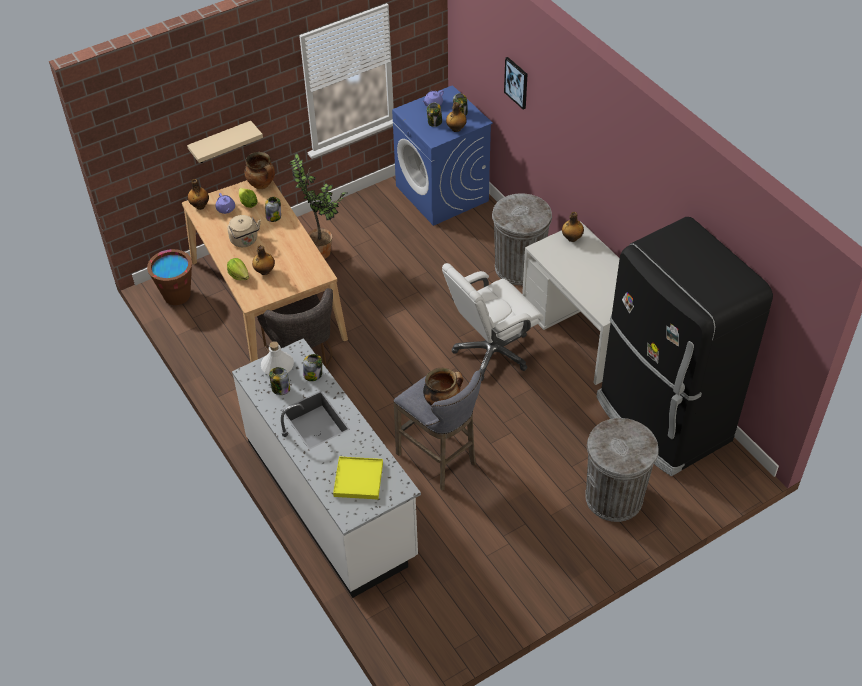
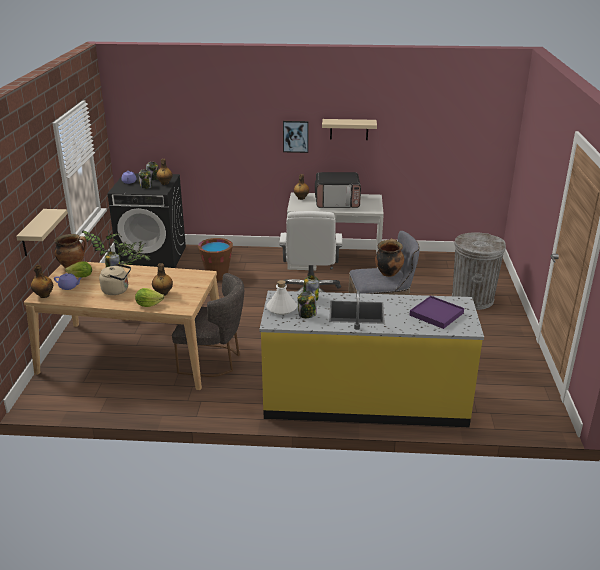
camera: 55 degrees left, 20 degrees down
brown bucket [147,249,192,305] -> brown bucket moved to [198,238,233,281]
white counter [232,338,421,598] -> yellow counter [260,290,484,427]
yellow tray [333,456,383,499] -> purple tray [410,296,464,329]
blue washing machine [392,85,493,226] -> black washing machine [108,173,186,268]
grey trash can [492,193,552,285] -> none
picture [504,57,528,109] -> picture moved to [283,121,308,153]
black fridge [596,217,773,476] -> none
none -> microwave [315,172,361,208]
none -> beige shelf [322,119,377,140]

